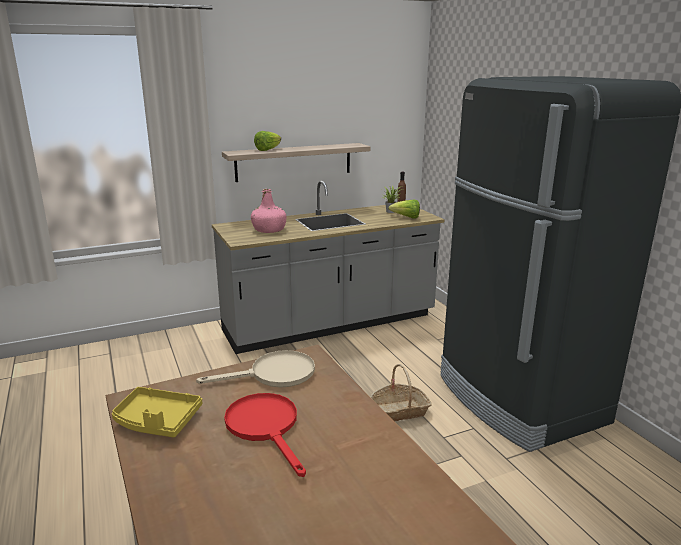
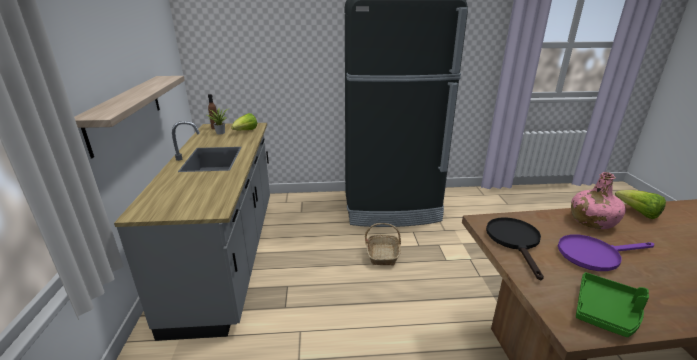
camera: 70 degrees left, 5 degrees up
yellow tray [112,387,202,437] -> green tray [576,272,649,337]
beige frying pan [196,350,315,388] -> black frying pan [486,217,544,280]
red frying pan [224,393,306,477] -> purple frying pan [558,234,654,271]
pink bottle [251,189,286,233] -> pink bottle moved to [571,172,626,229]
lettuce [254,131,281,151] -> lettuce moved to [615,190,666,219]

